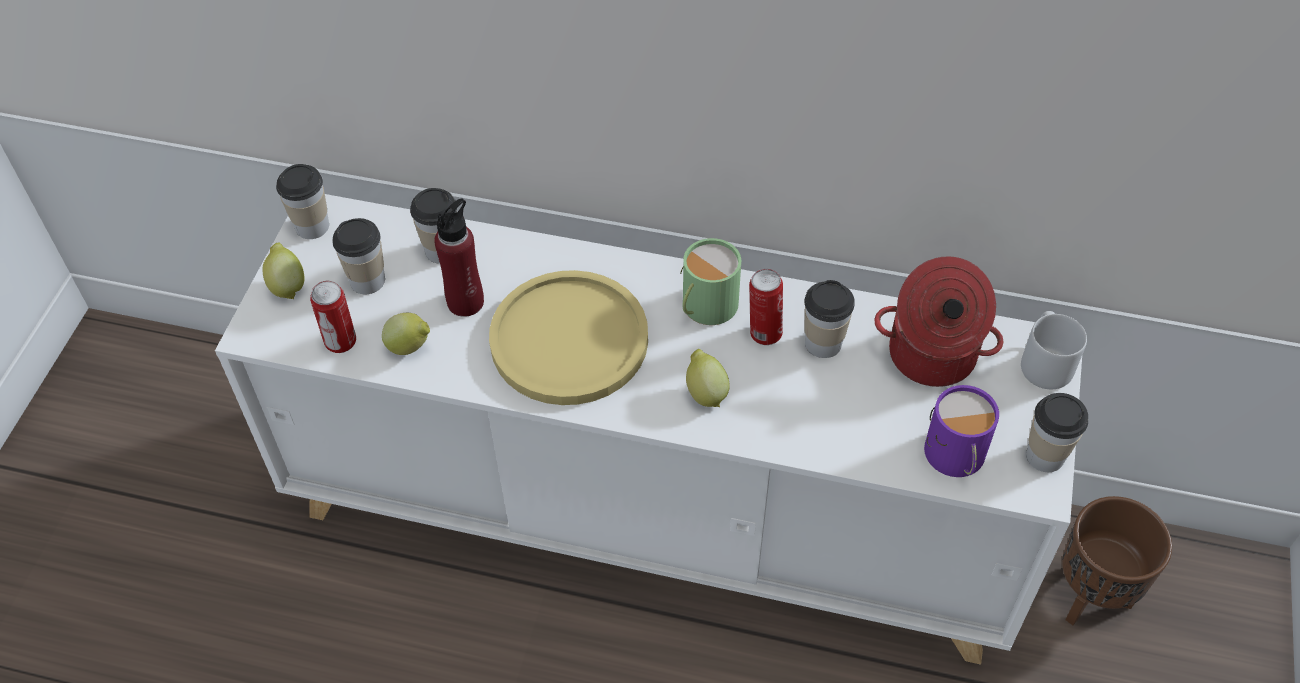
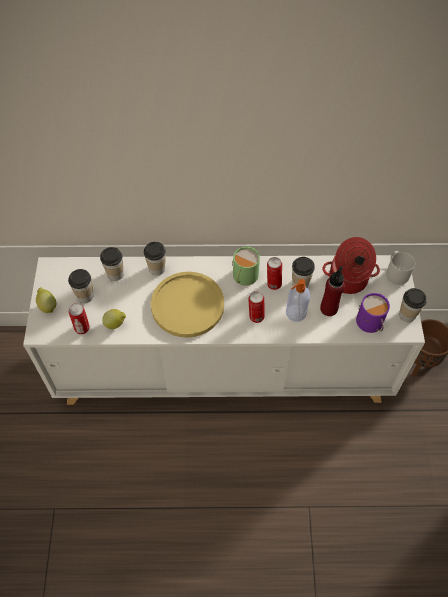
camera: 15 degrees left, 5 degrees up
cup [276,164,329,239] -> cup moved to [144,242,166,276]
red bottle [434,199,484,317] -> red bottle moved to [320,266,345,316]
lemon [686,349,730,407] -> can [248,291,265,323]
none -> soap dispenser [286,279,310,322]

